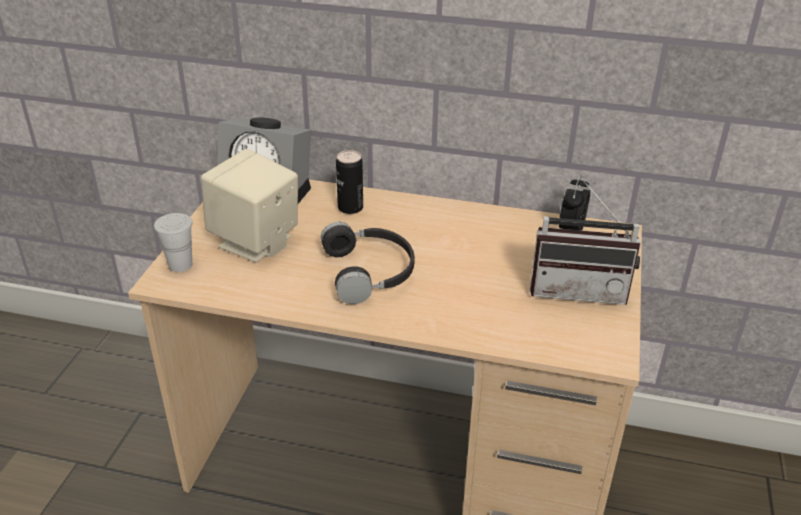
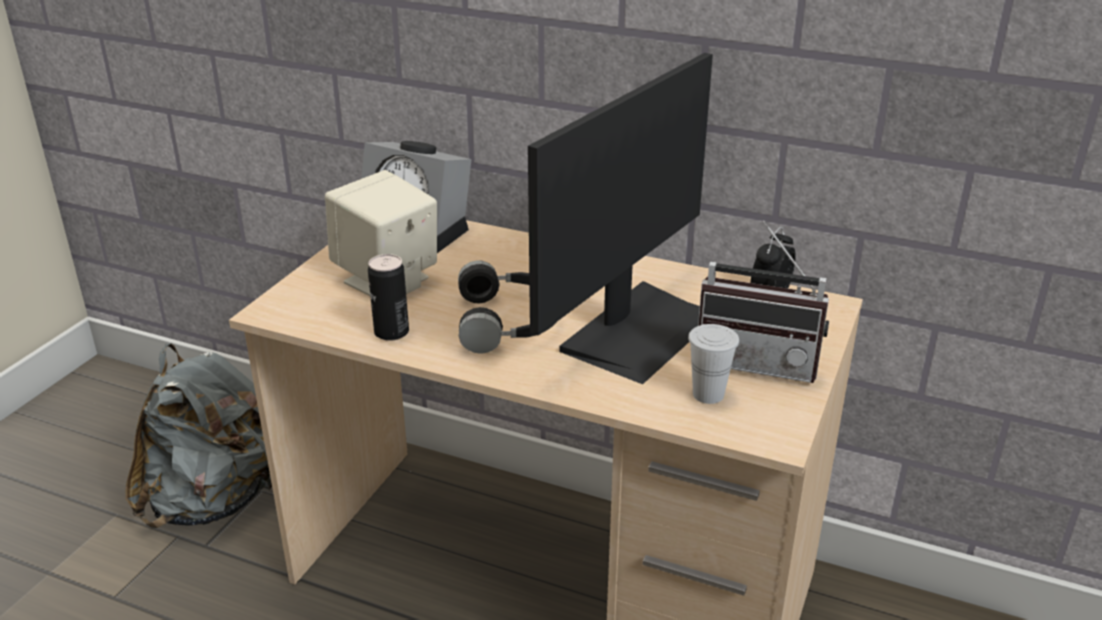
camera: 10 degrees right, 5 degrees down
white cup [154,213,193,272] -> white cup moved to [688,324,739,404]
can [336,150,363,214] -> can moved to [368,254,409,341]
none -> grey backpack [125,343,272,528]
none -> monitor [528,53,713,384]

